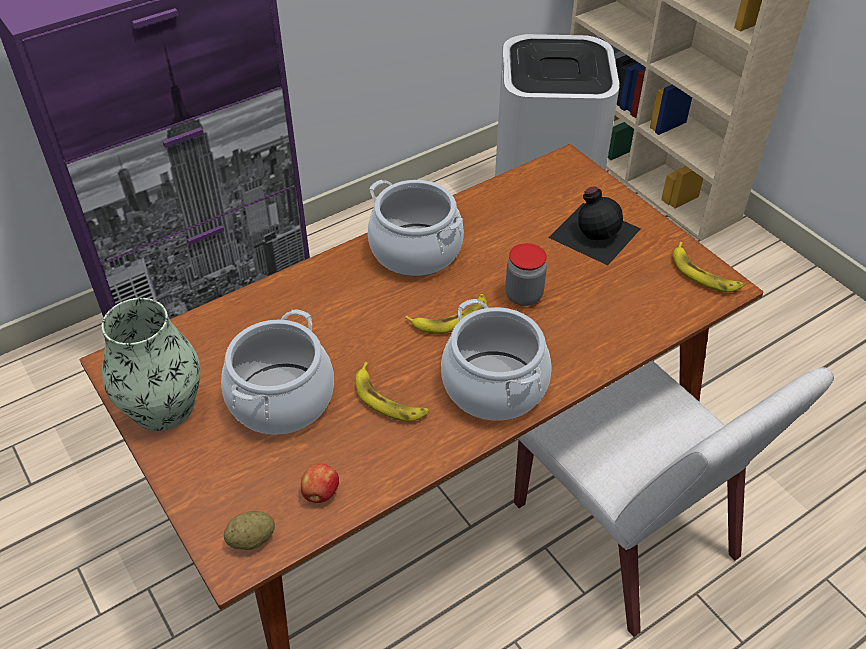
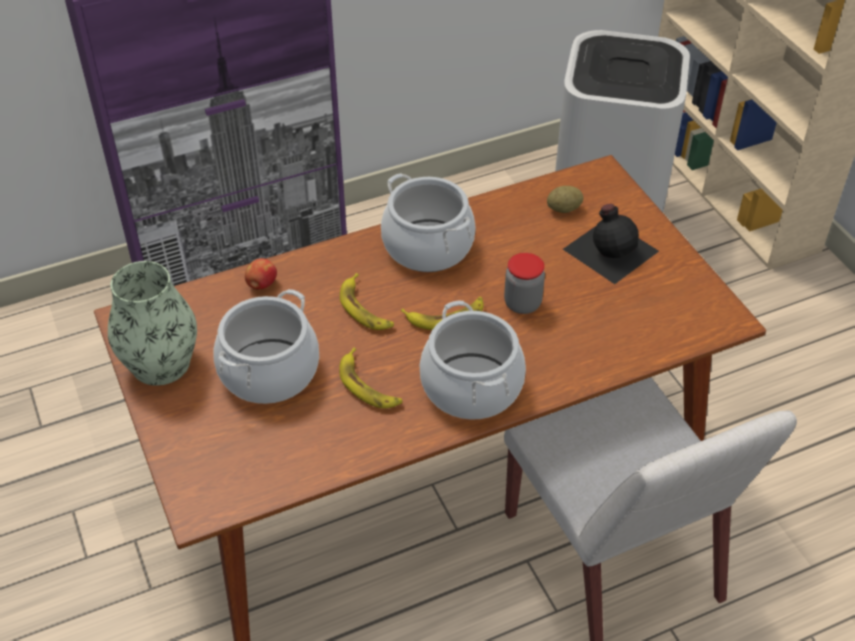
camera: 10 degrees right, 0 degrees up
potato [224,511,275,550] -> potato moved to [547,186,583,213]
apple [301,463,339,503] -> apple moved to [245,258,277,289]
banana [673,242,744,292] -> banana moved to [340,273,394,330]

